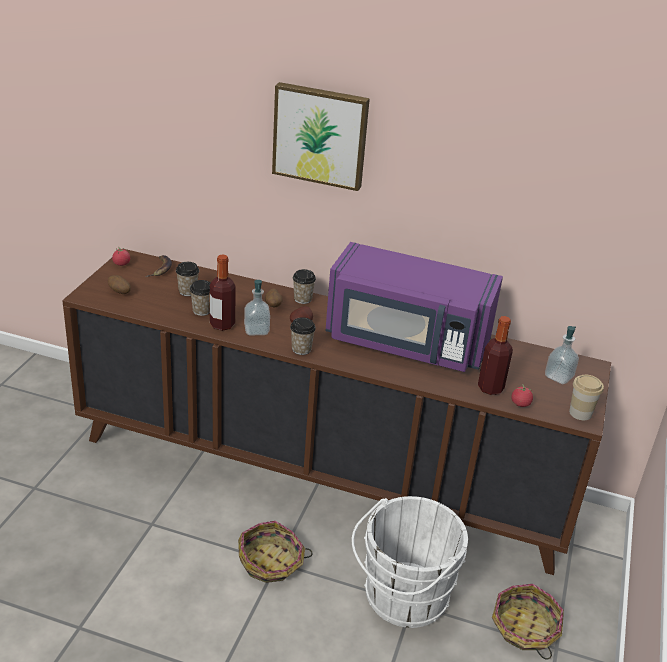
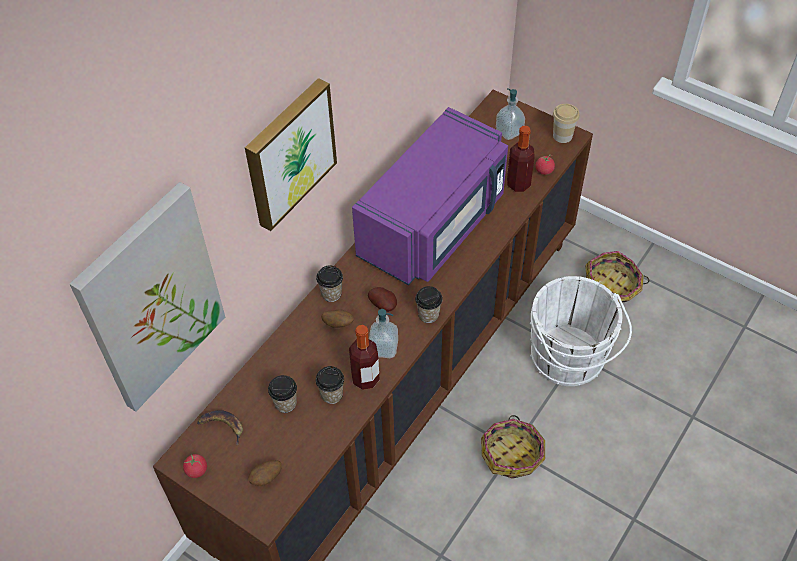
camera: 70 degrees left, 20 degrees up
none -> picture [70,182,225,412]

